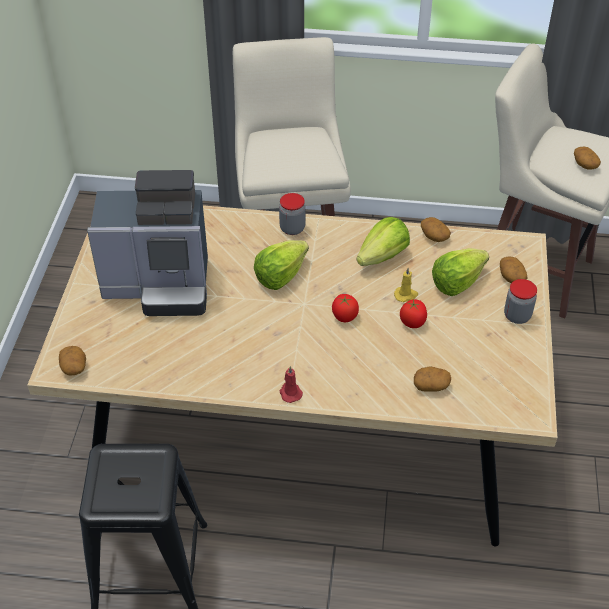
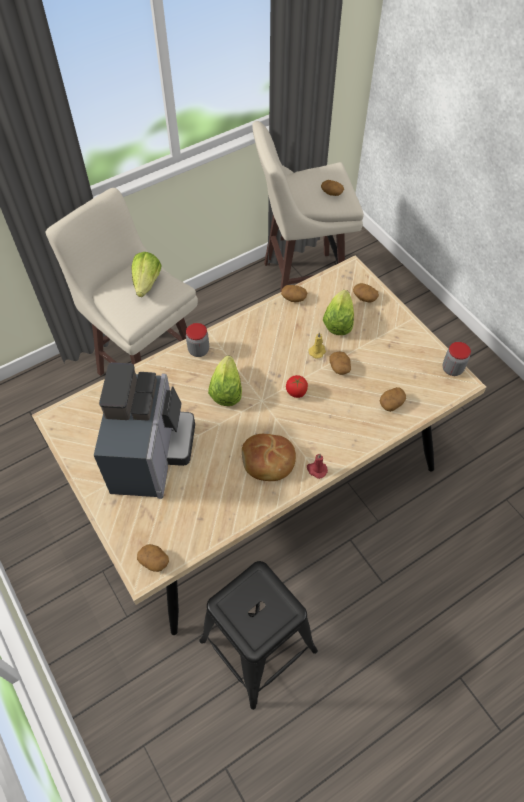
camera: 40 degrees left, 10 degrees up
coffee machine [87,170,208,316] -> coffee machine turned 45 degrees counterclockwise [94,362,195,499]
lettuce [356,217,410,266] -> lettuce moved to [131,252,162,297]
tomato [400,299,427,328] -> potato [330,352,351,375]
jar [504,279,537,324] -> jar moved to [443,342,471,376]
none -> bread [242,434,296,481]

